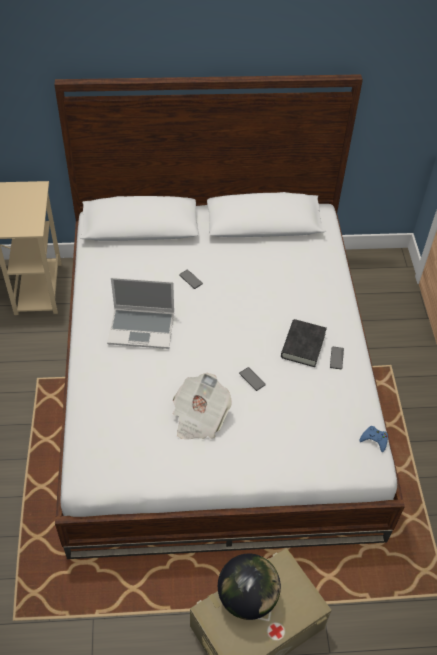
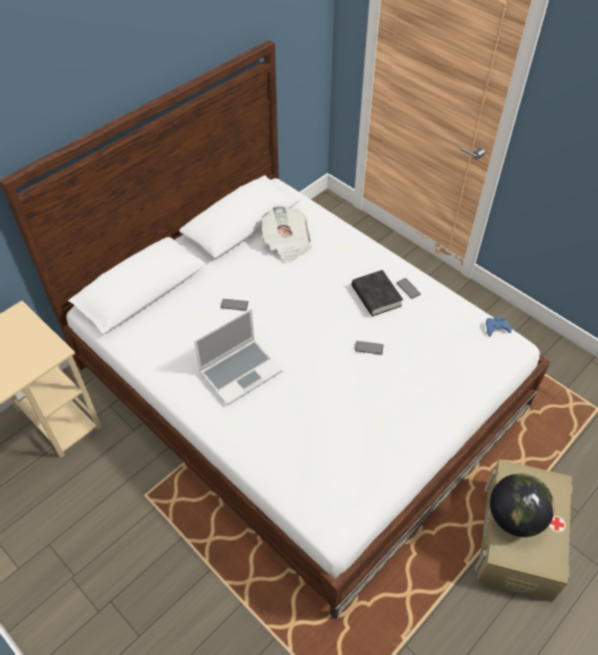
camera: 40 degrees left, 0 degrees up
newspaper [173,373,232,440] -> newspaper moved to [262,205,312,263]

